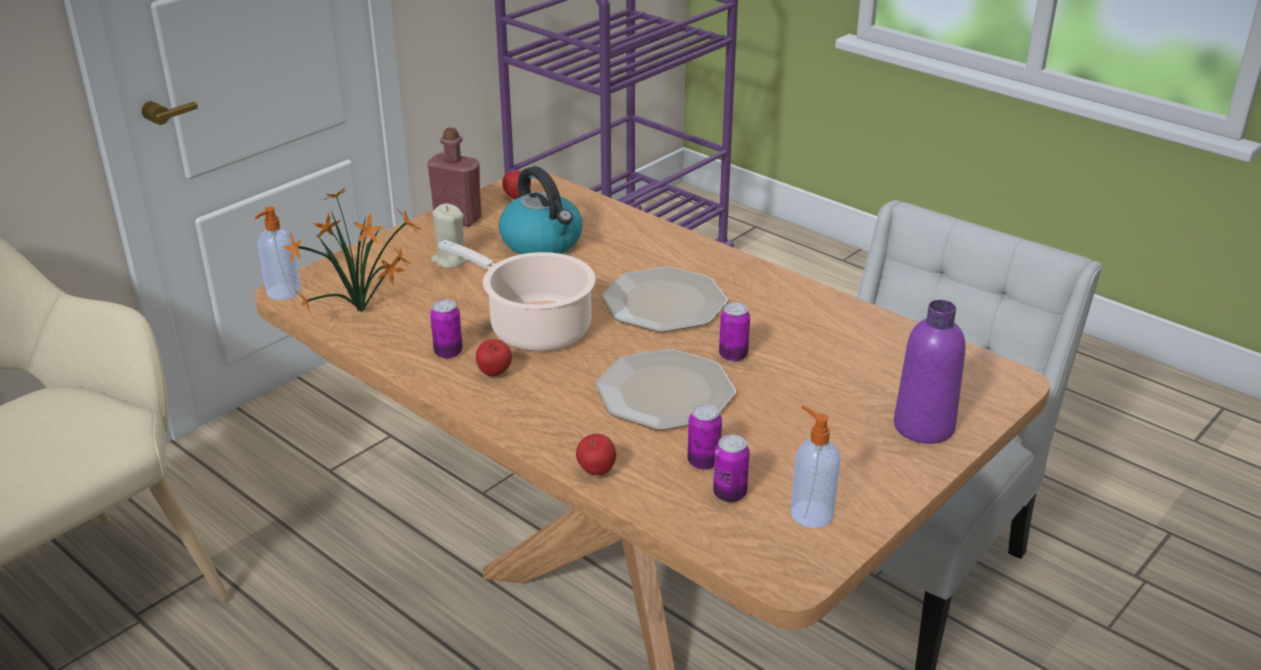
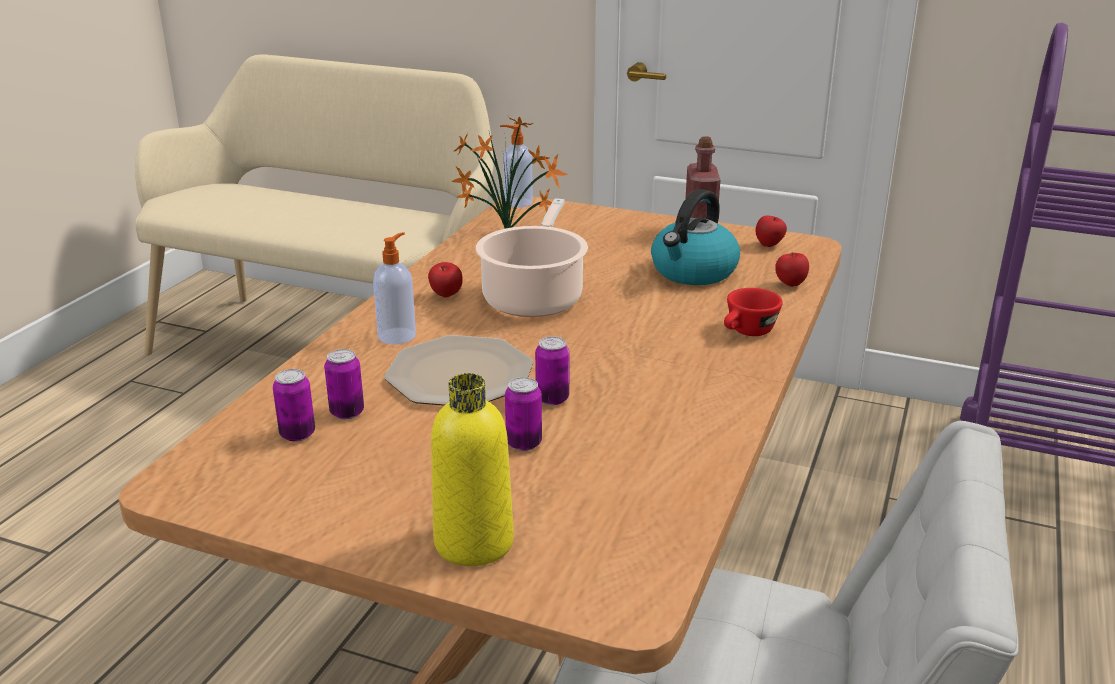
camera: 70 degrees right, 5 degrees down
can [430,300,463,358] -> can moved to [505,377,542,451]
beige candle [431,204,469,268] -> none
apple [576,434,616,475] -> apple moved to [775,252,809,287]
plate [601,267,728,332] -> none
soap dispenser [791,406,841,528] -> soap dispenser moved to [373,232,416,345]
purple bottle [894,300,965,444] -> yellow bottle [431,373,514,566]
none -> red cup [724,288,783,336]

